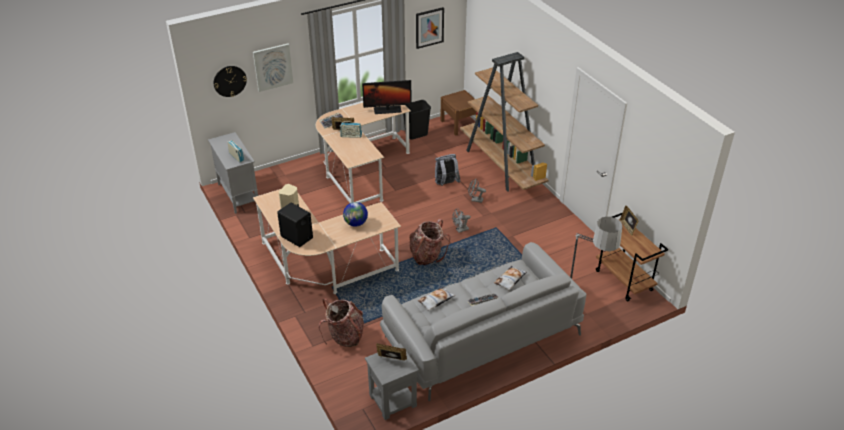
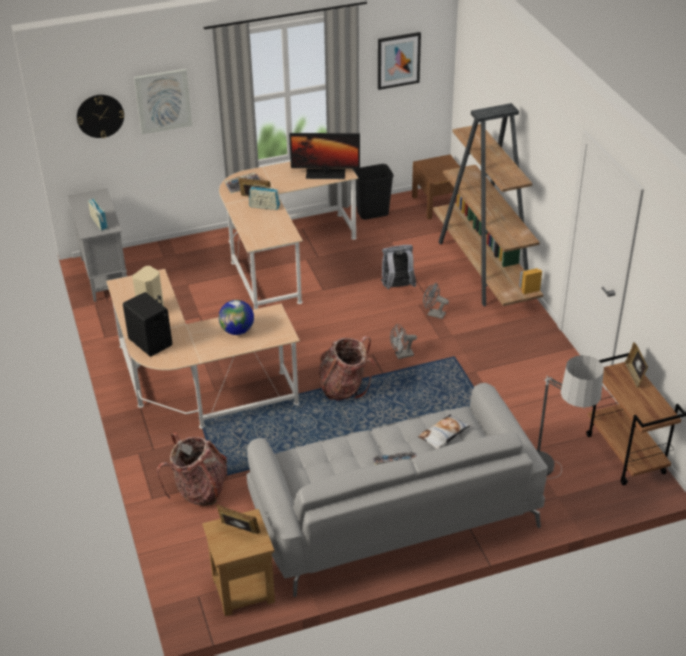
camera: 10 degrees right, 0 degrees up
grey side table [365,343,419,420] -> brown side table [202,509,275,616]
pillow [418,287,455,311] -> none

